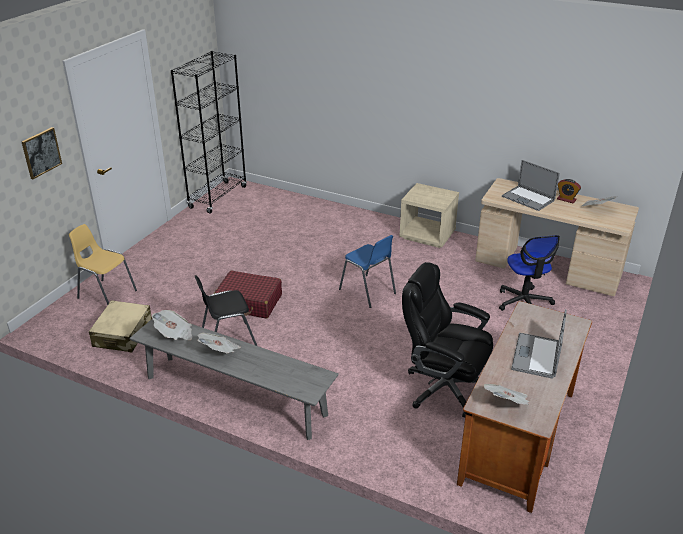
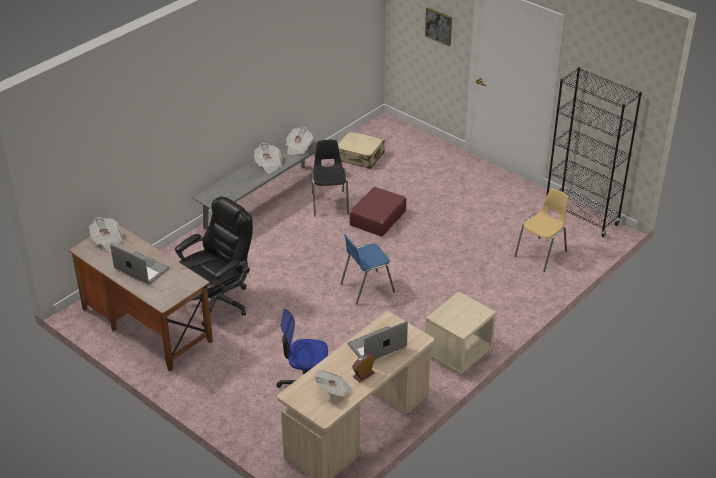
camera: 105 degrees right, 5 degrees up
yellow chair [69,224,137,305] -> yellow chair moved to [515,188,568,272]

